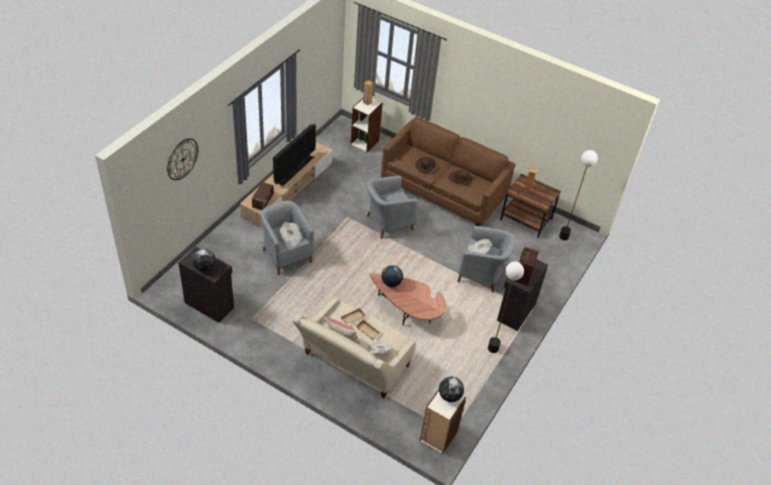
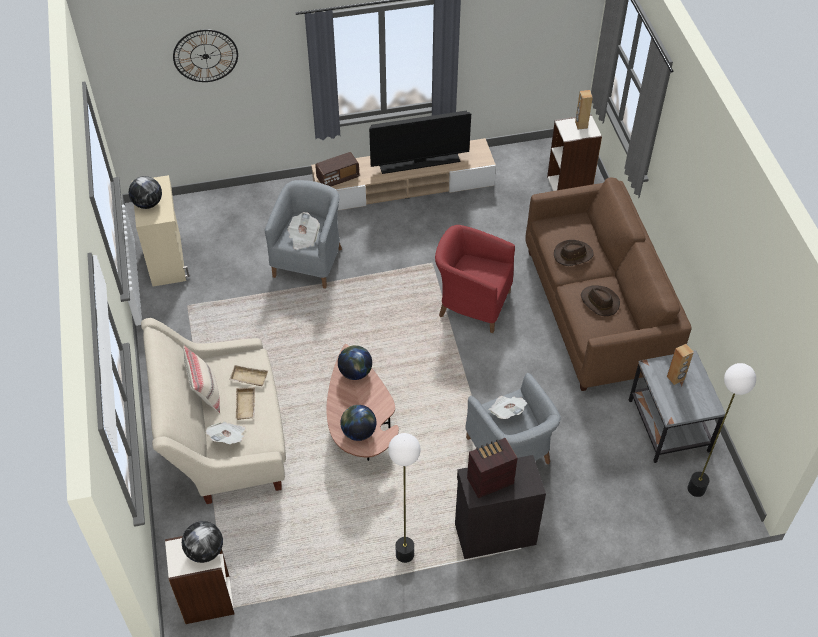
camera: 50 degrees right, 5 degrees up
black cabinet [178,247,234,323] -> beige cabinet [132,175,189,287]
grey armchair [367,176,417,239] -> red armchair [435,225,515,333]
brown side table [500,174,561,238] -> grey side table [629,350,725,463]
none -> globe [340,405,376,441]

